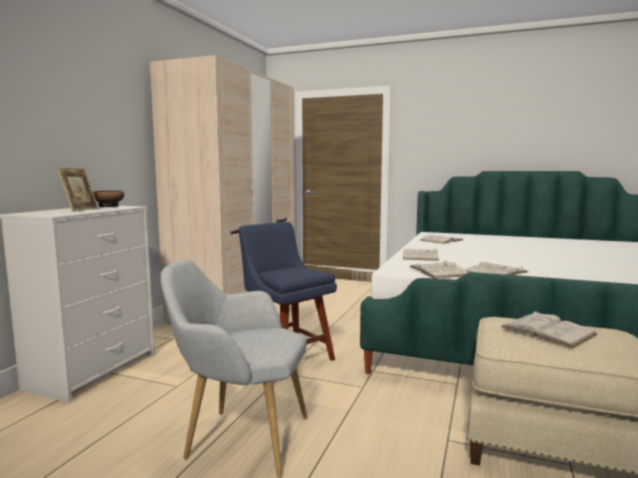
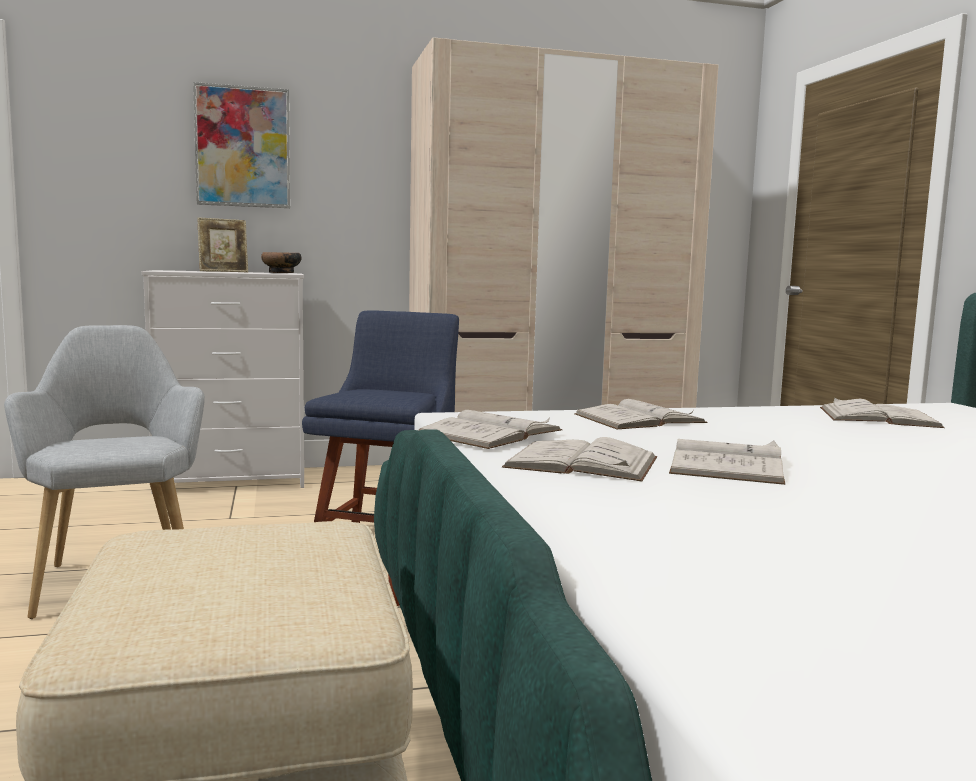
camera: 55 degrees right, 0 degrees up
white book [501,311,598,348] -> white book moved to [669,439,785,485]
none -> picture [193,82,290,208]

